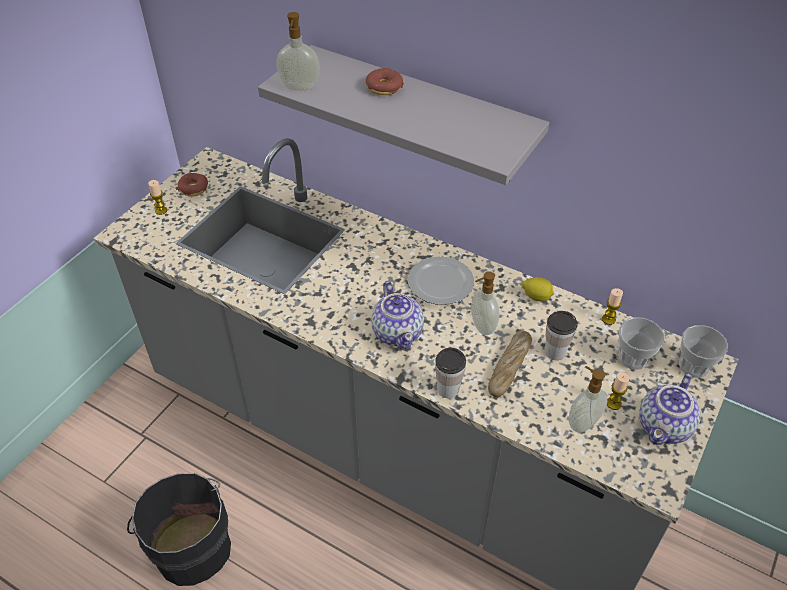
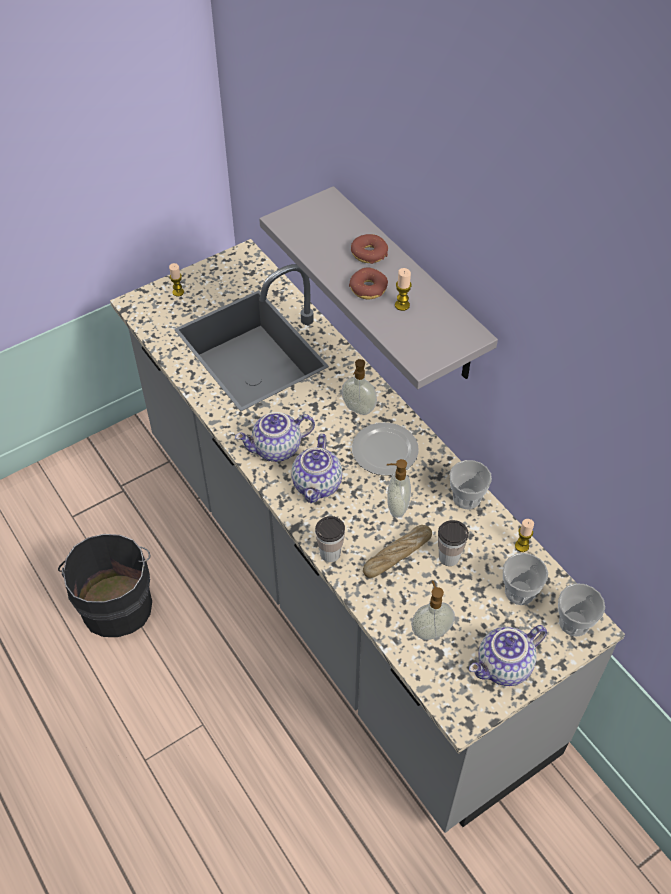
camera: 25 degrees right, 5 degrees up
donut [178,173,208,197] -> donut moved to [349,268,388,300]
soap dispenser [277,12,320,90] -> soap dispenser moved to [342,359,377,415]
lemon [522,277,554,301] -> cup [449,460,492,509]
candle [607,372,629,410] -> candle moved to [395,268,412,311]
none -> teapot [235,412,315,462]

